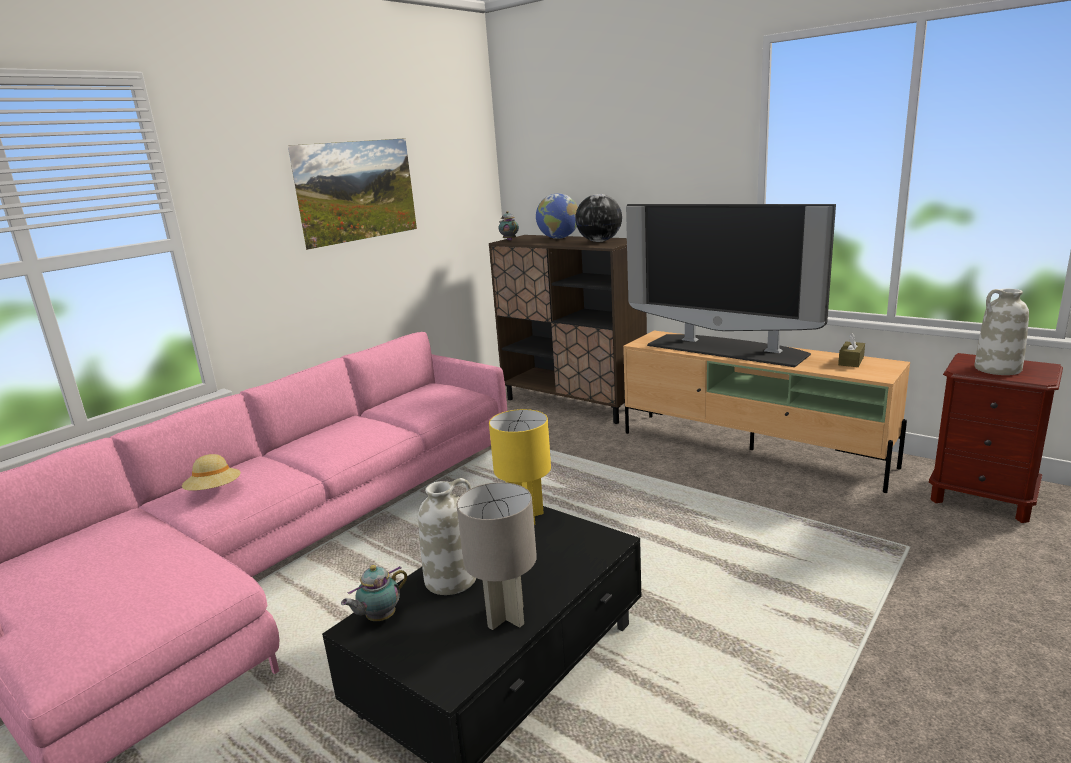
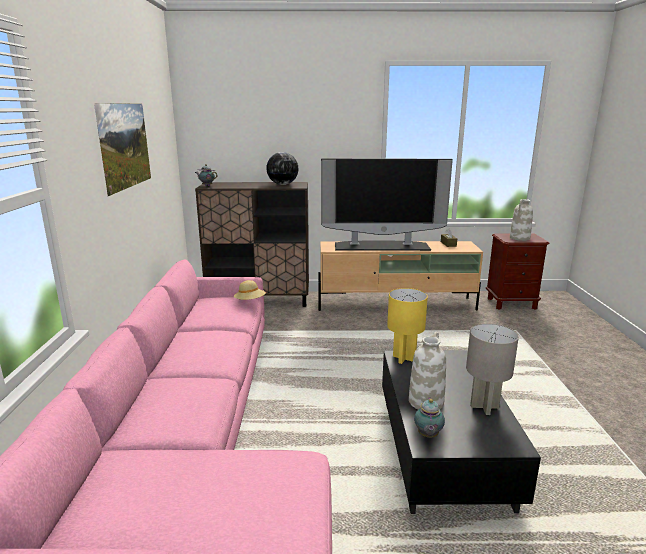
camera: 40 degrees left, 0 degrees up
beige hat [182,454,241,491] -> beige hat moved to [234,280,266,300]
globe [536,193,578,239] -> none

